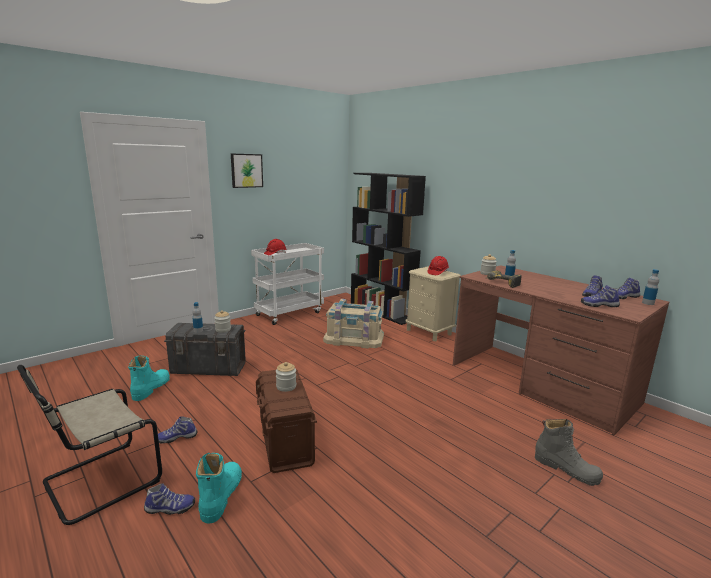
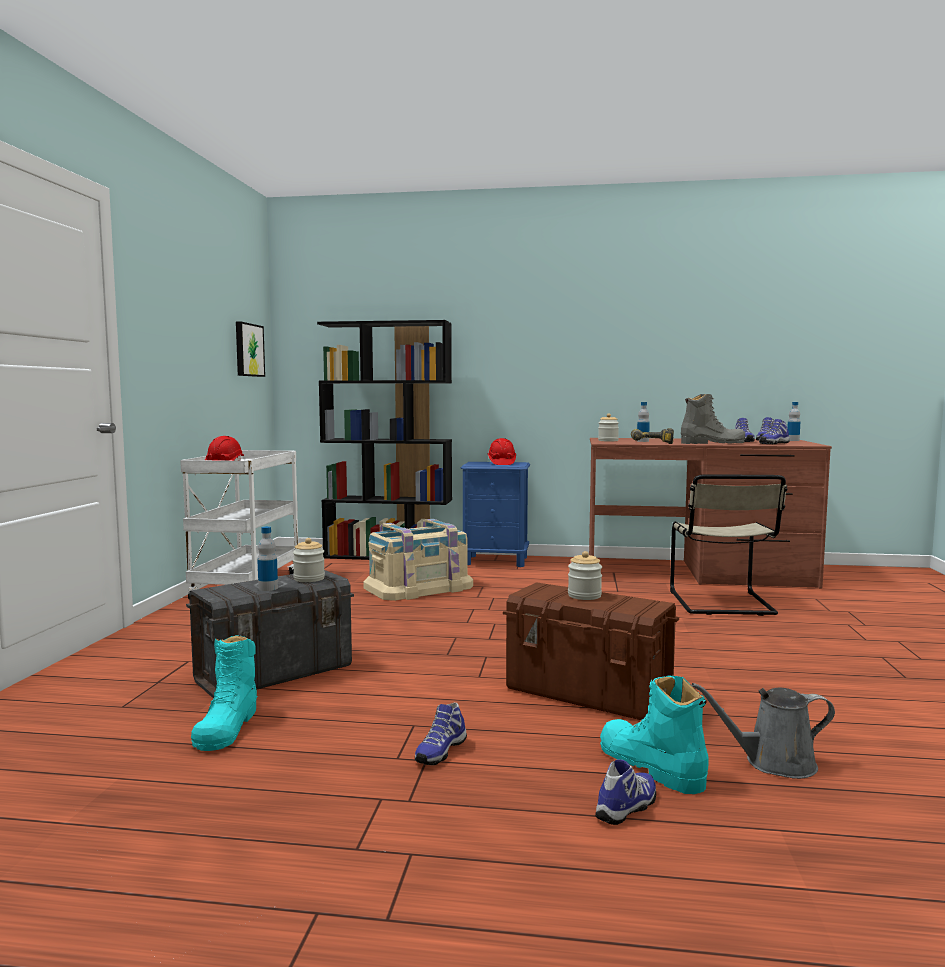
camera: 40 degrees left, 10 degrees down
beige chair [17,365,162,525] -> beige chair moved to [670,474,788,616]
turquoise boot [128,355,170,401] -> turquoise boot turned 150 degrees counterclockwise [191,635,257,751]
picture [231,154,263,188] -> picture moved to [236,322,265,377]
beige nightstand [405,266,461,341] -> blue nightstand [460,462,530,567]
grey boot [535,419,603,486] -> grey boot moved to [681,394,745,444]
none -> grey watering can [692,683,835,779]

